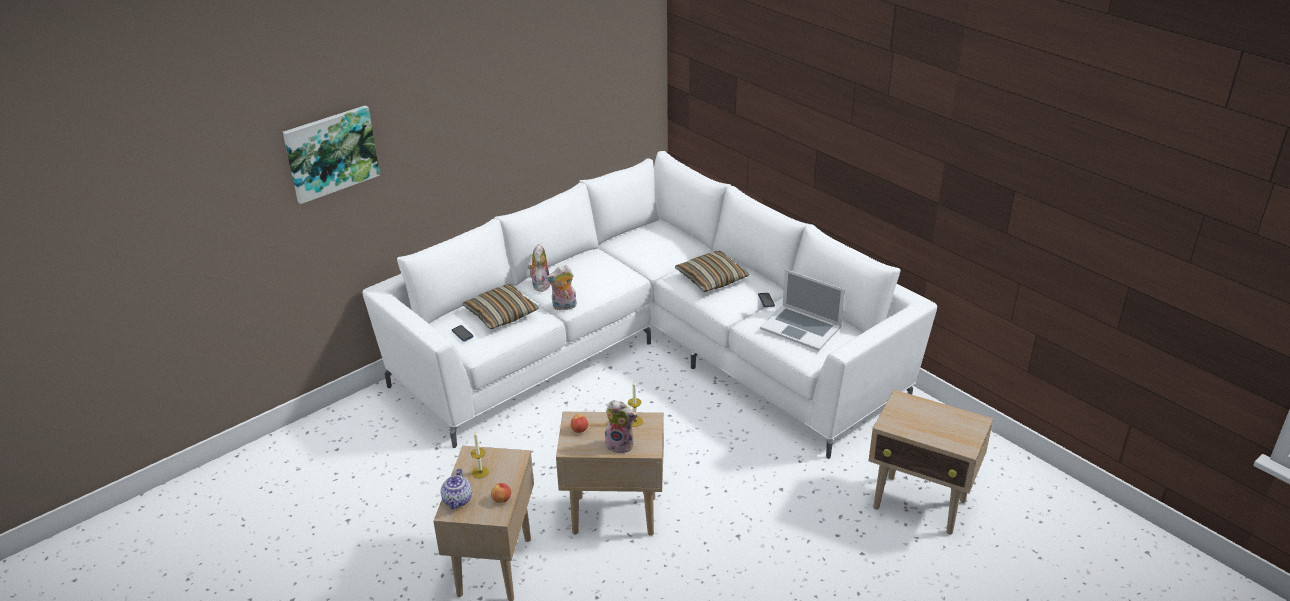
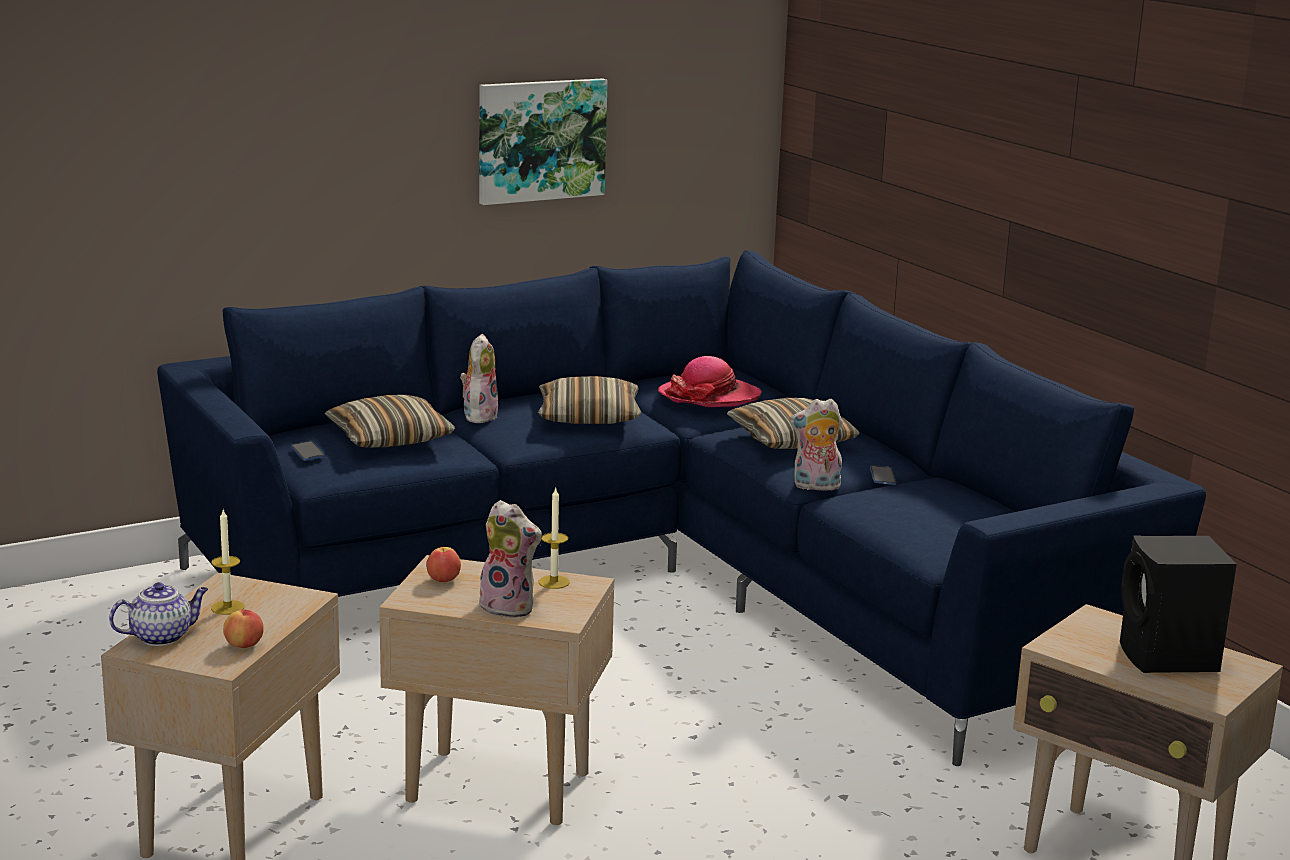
camera: 10 degrees right, 15 degrees down
picture [283,105,380,204] -> picture moved to [479,78,608,205]
white sofa [362,151,937,459] -> blue sofa [157,250,1206,766]
teapot [441,469,472,509] -> teapot turned 135 degrees counterclockwise [109,582,208,646]
plush toy [546,265,577,310] -> plush toy moved to [790,399,842,491]
laptop [760,269,845,351] -> none
none -> pillow [538,376,641,424]
none -> hat [658,356,762,407]
none -> black speaker [1120,535,1237,673]

